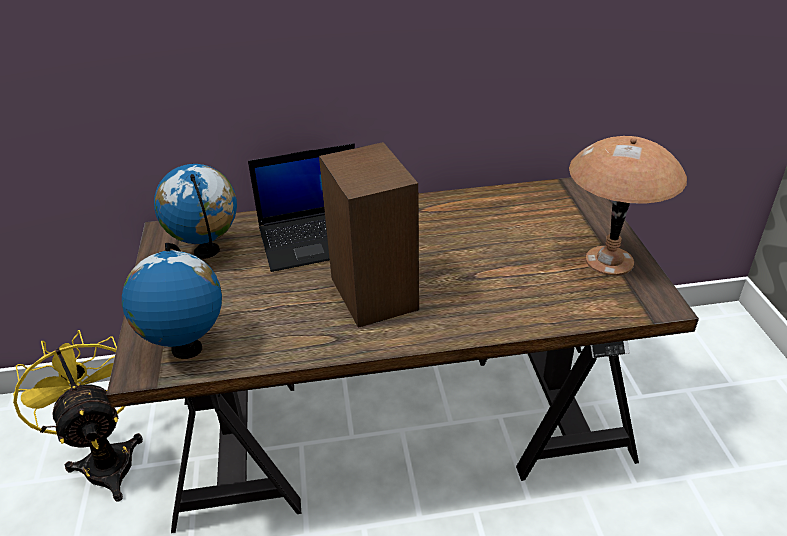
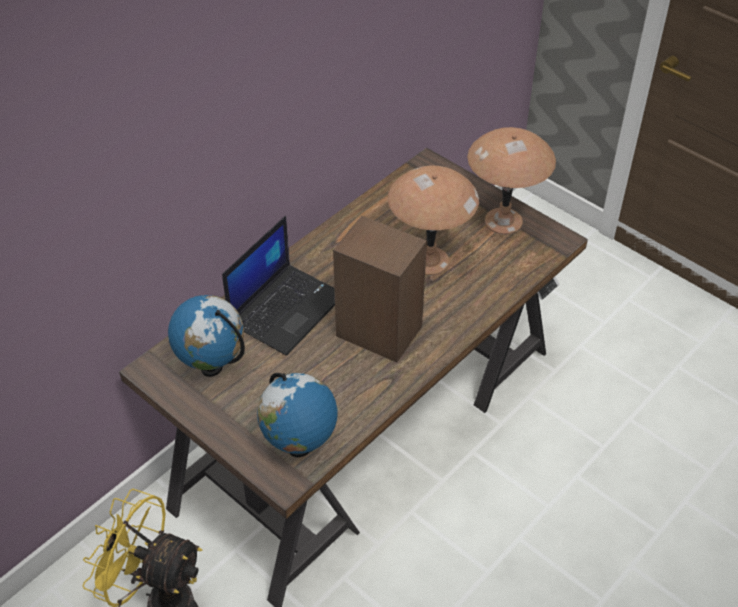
camera: 40 degrees left, 10 degrees up
none -> brown table lamp [388,165,479,275]

